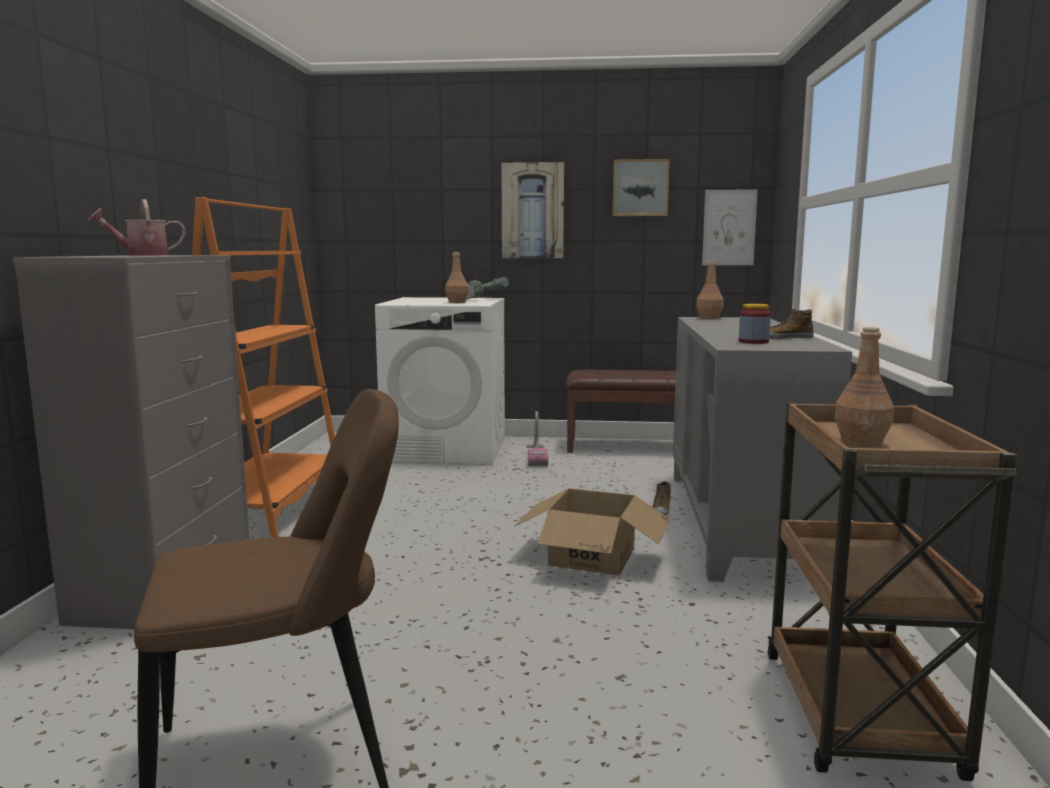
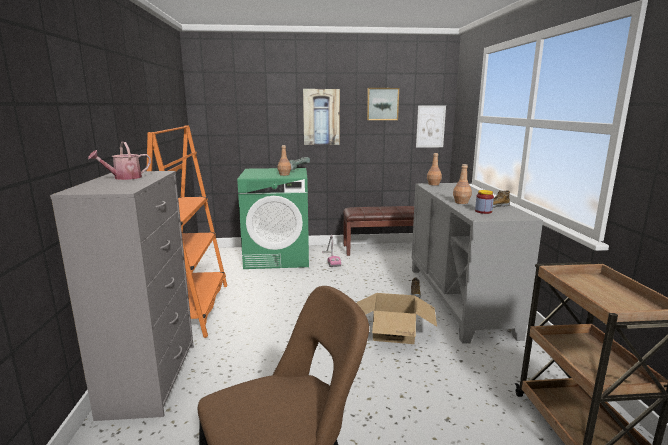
camera: 10 degrees left, 5 degrees up
white washing machine [375,297,505,464] -> green washing machine [237,168,309,269]
brown bottle [835,327,894,447] -> brown bottle moved to [453,164,472,204]

